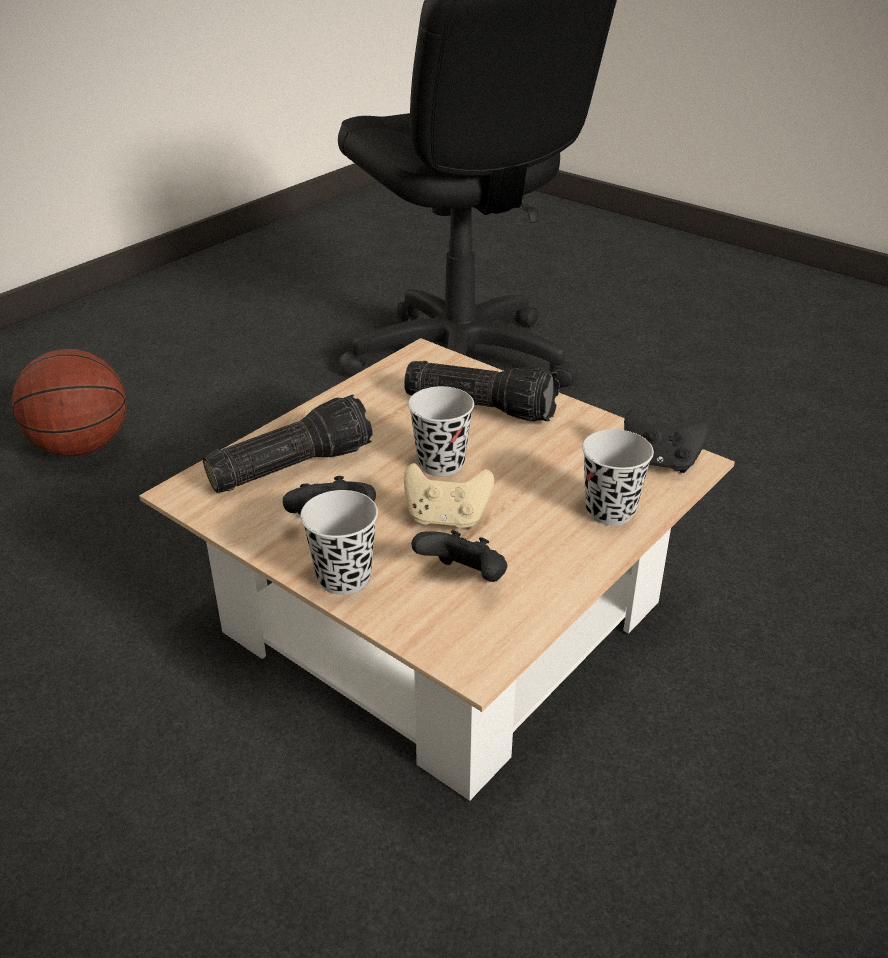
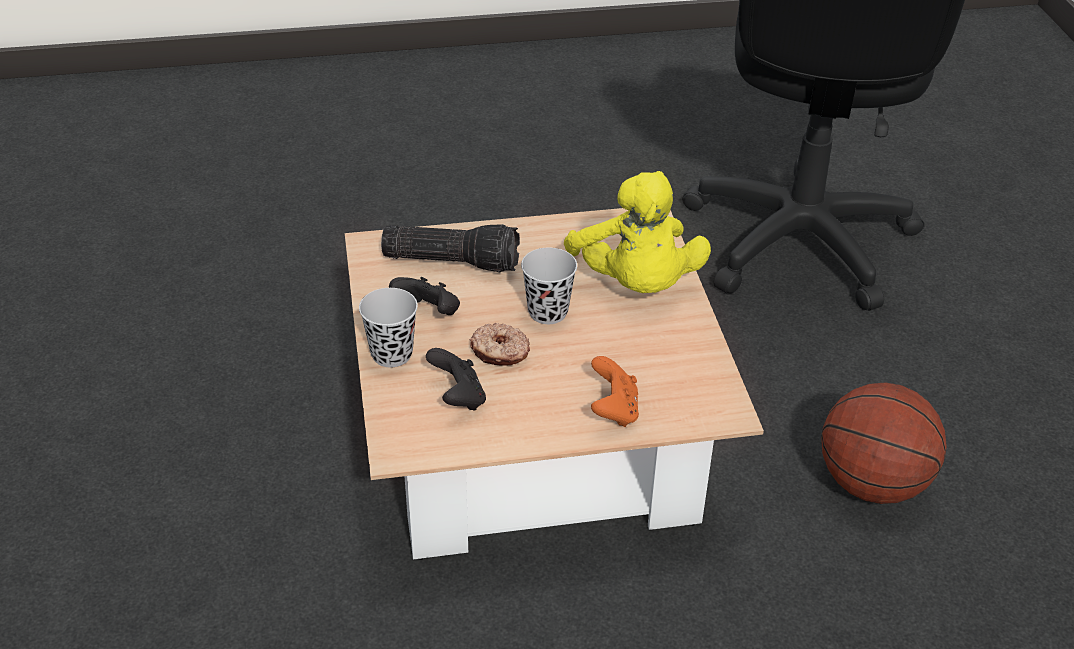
camera: 40 degrees right, 5 degrees up
basketball [12,349,127,456] -> basketball moved to [821,382,947,504]
flashlight [404,361,559,422] -> yellow plush toy [564,171,711,293]
beige game controller [404,463,494,529] -> donut [470,322,530,366]
black cup [582,429,654,525] -> orange game controller [591,356,639,427]
black game controller [624,409,710,473] -> none

